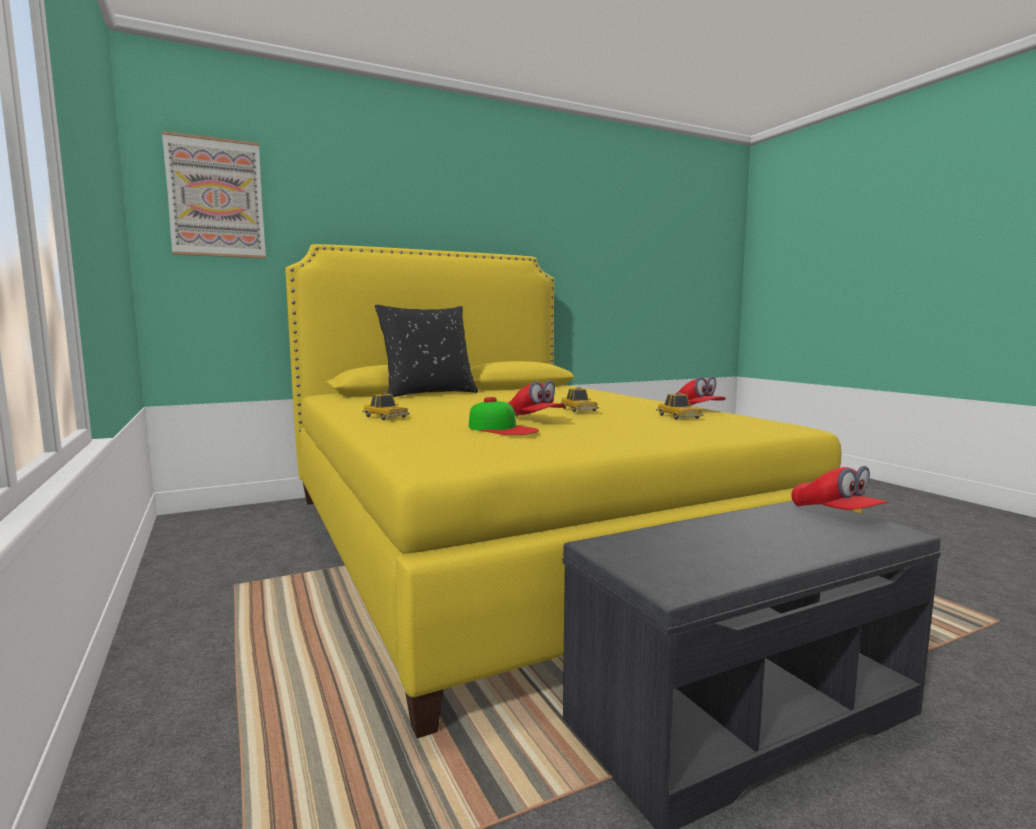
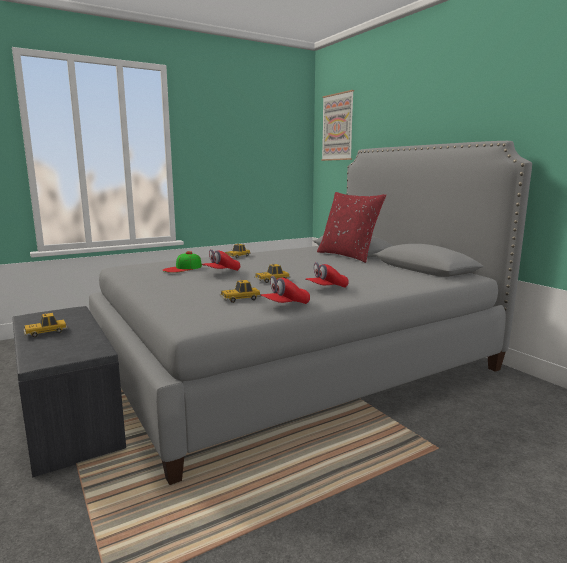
camera: 85 degrees right, 5 degrees up
yellow bed [285,244,862,738] -> grey bed [89,141,532,485]
black pillow [375,305,478,397] -> red pillow [317,192,386,263]
red cap [791,466,889,510] -> red cap moved to [305,262,349,288]
none -> toy car [23,313,68,337]

